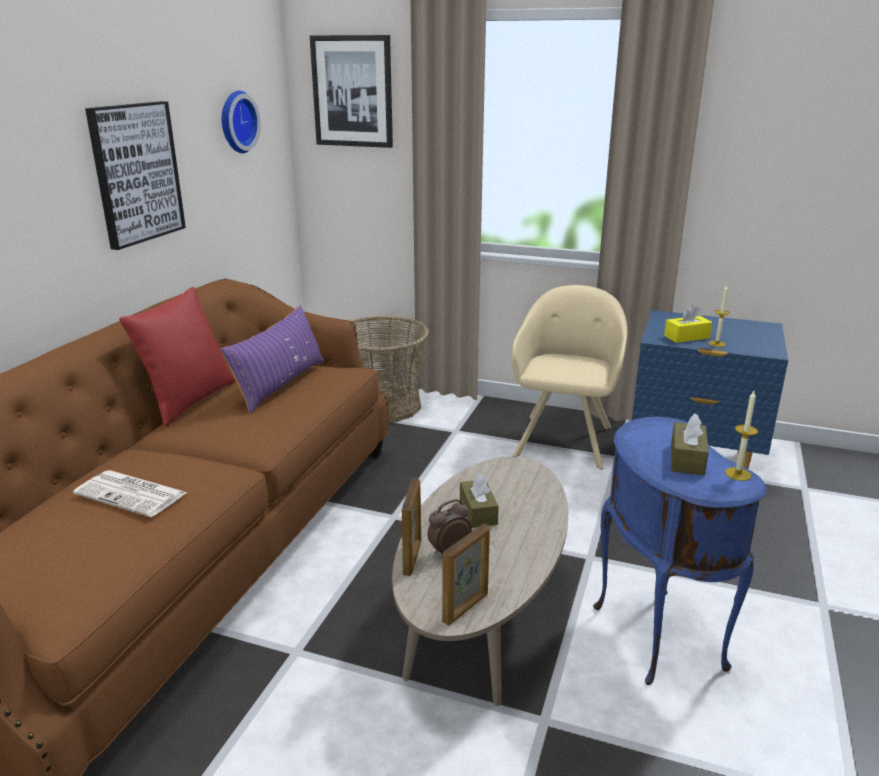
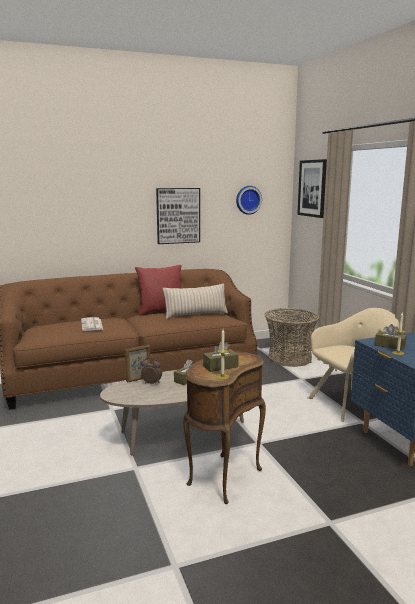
camera: 50 degrees right, 10 degrees down
purple pillow [221,305,324,414] -> beige pillow [162,283,228,319]
picture frame [442,524,490,625] -> none
blue side table [593,417,766,685] -> brown side table [183,352,266,504]
yellow tissue box [664,305,712,343] -> brown tissue box [375,324,407,350]

